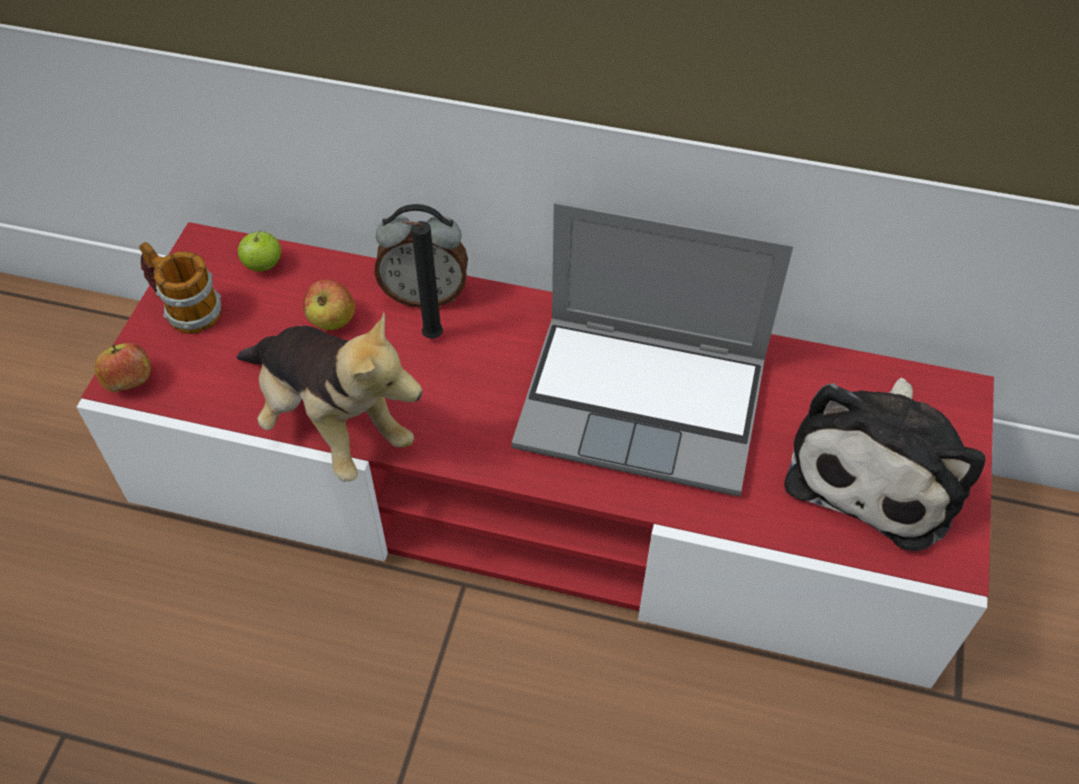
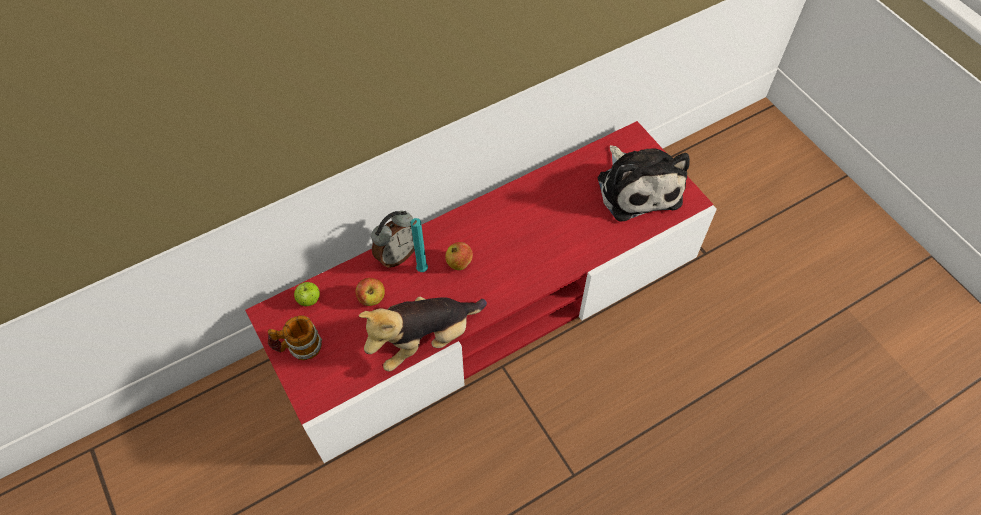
camera: 45 degrees left, 5 degrees up
apple [95,343,151,392] -> apple moved to [445,242,473,270]
plush toy [236,312,422,482] -> plush toy turned 150 degrees clockwise [359,297,487,371]
black candle [402,221,443,339] -> turquoise candle [411,218,428,272]
laptop [512,201,794,496] -> none

